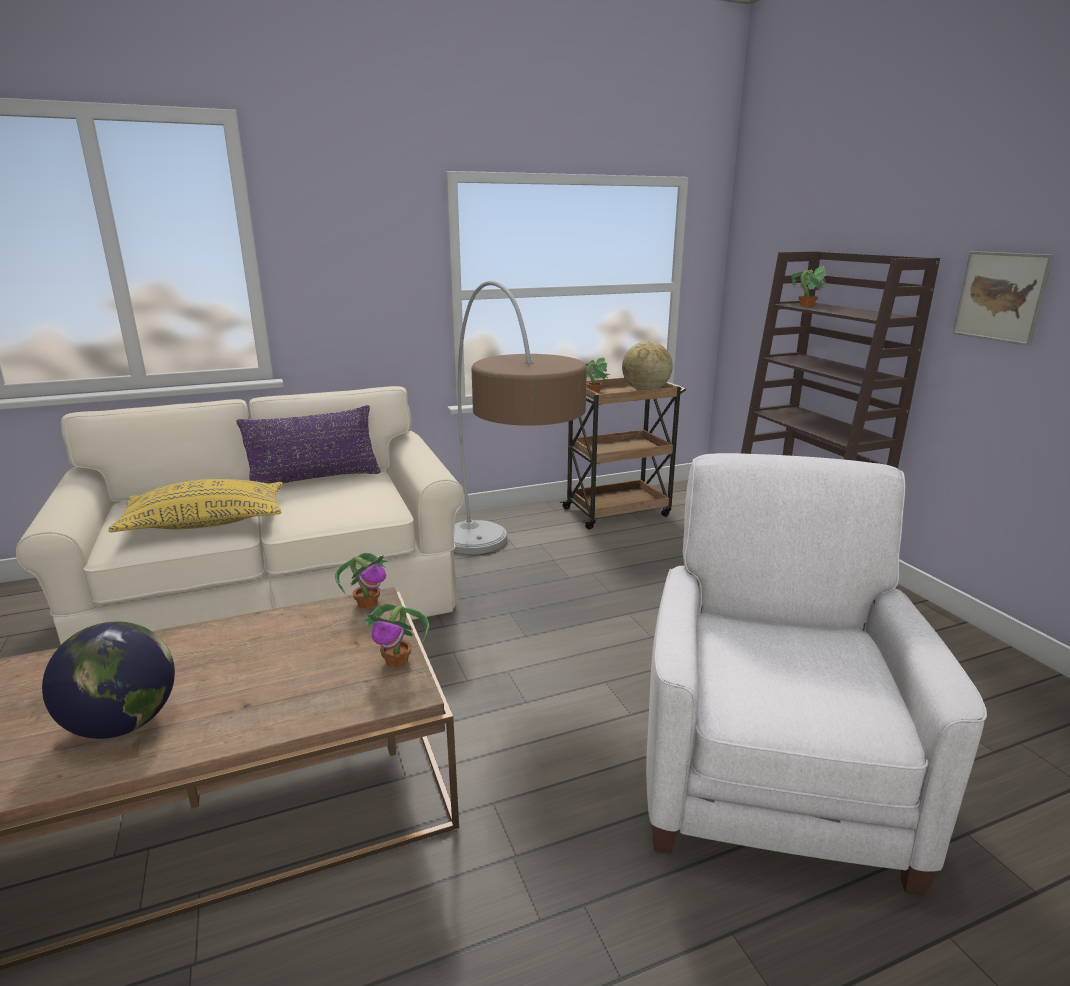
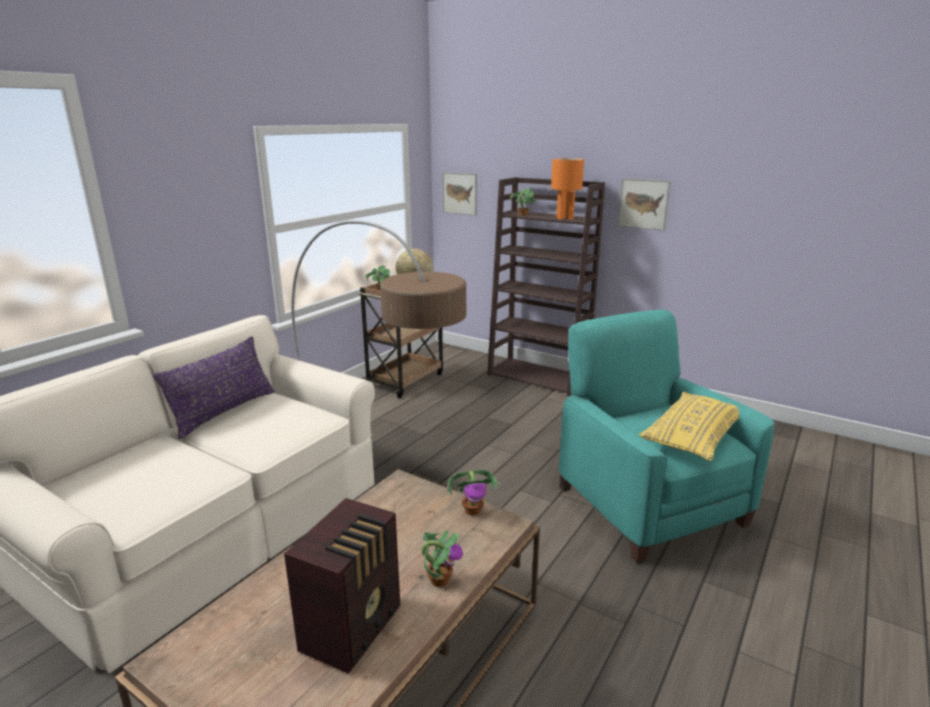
camera: 35 degrees left, 0 degrees up
globe [42,621,175,739] -> radio [284,498,400,674]
yellow pillow [108,479,283,532] -> yellow pillow moved to [639,392,739,461]
potted plant [335,553,388,608] -> potted plant moved to [422,530,463,587]
white armchair [646,453,987,896] -> turquoise armchair [559,310,775,563]
none -> picture [442,172,477,216]
none -> orange table lamp [551,158,584,219]

